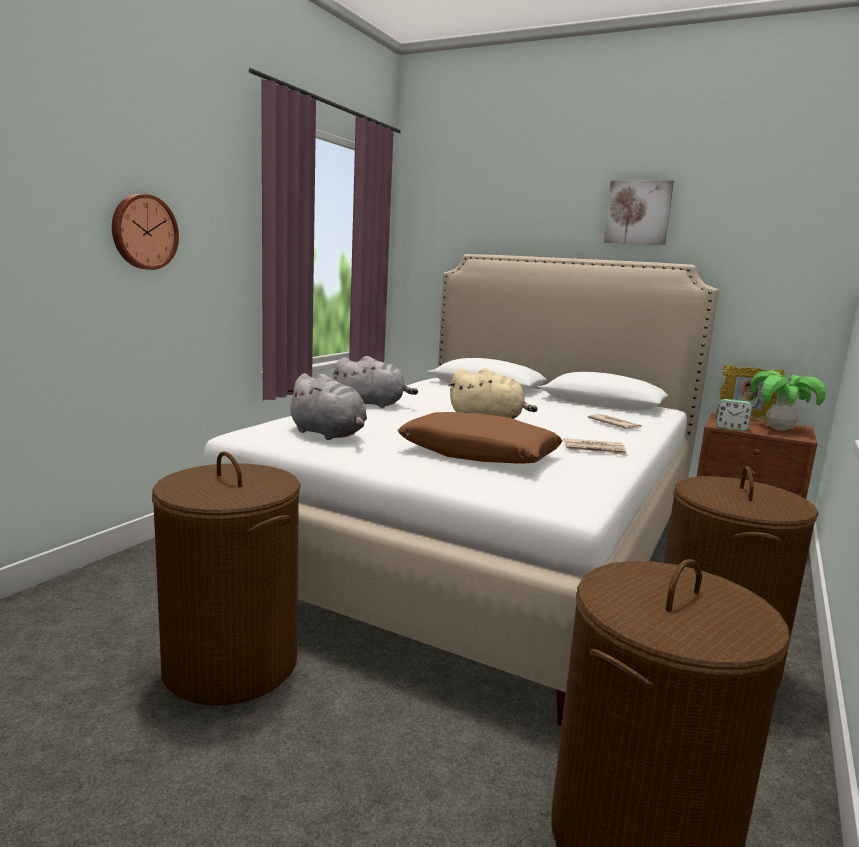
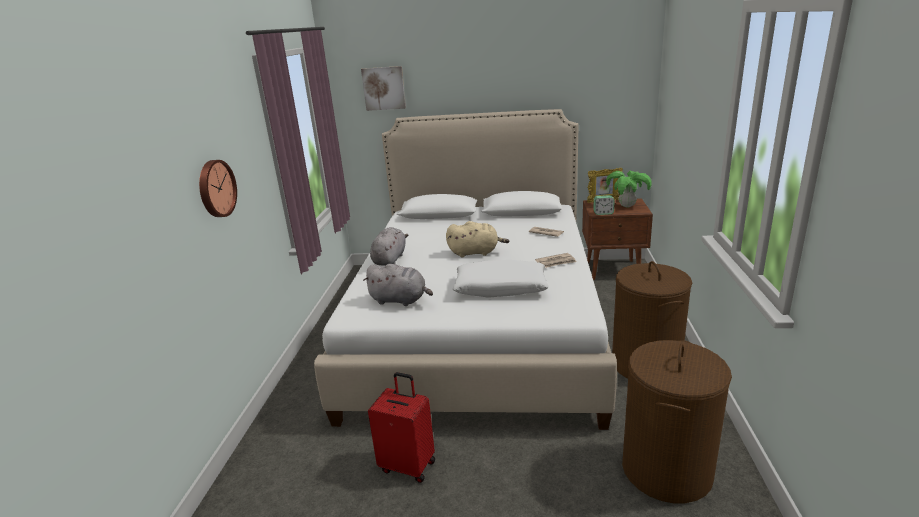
camera: 20 degrees left, 10 degrees up
brown laundry basket [152,451,301,706] -> red suitcase [368,372,435,483]
grey plush toy [333,356,418,408] -> grey plush toy turned 60 degrees counterclockwise [370,227,408,266]
brown pillow [398,412,563,464] -> white pillow [452,260,549,298]
picture [604,180,674,245] -> picture moved to [361,66,406,111]

